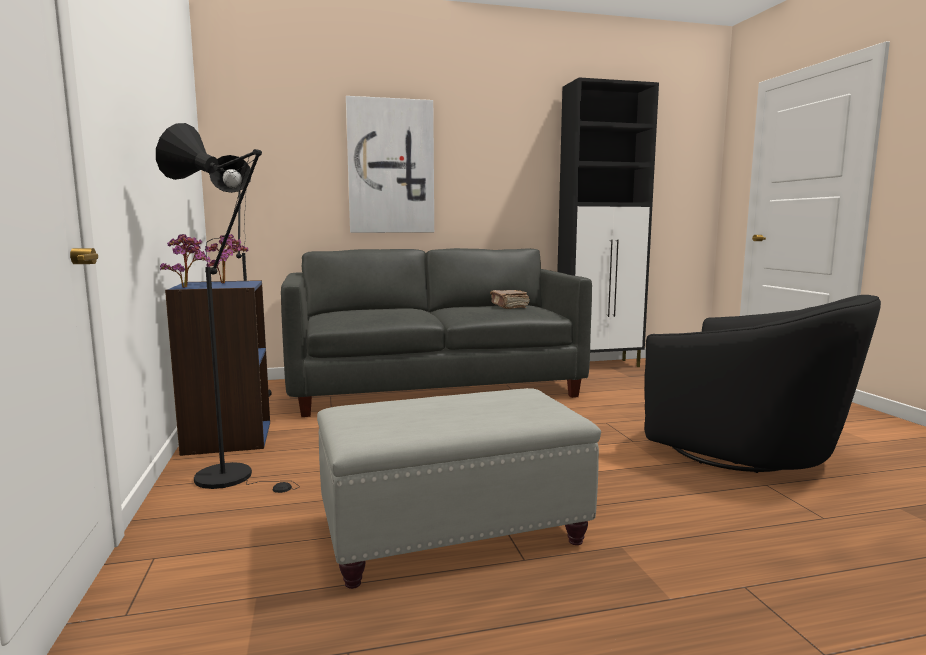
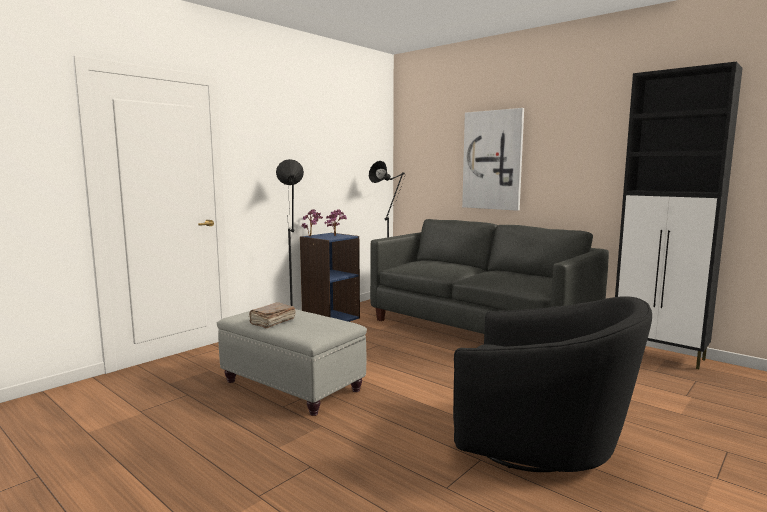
camera: 55 degrees right, 0 degrees up
brown book [490,290,530,309] -> brown book moved to [249,303,295,329]
black armchair [645,295,881,473] -> black armchair turned 75 degrees counterclockwise [453,296,652,472]

